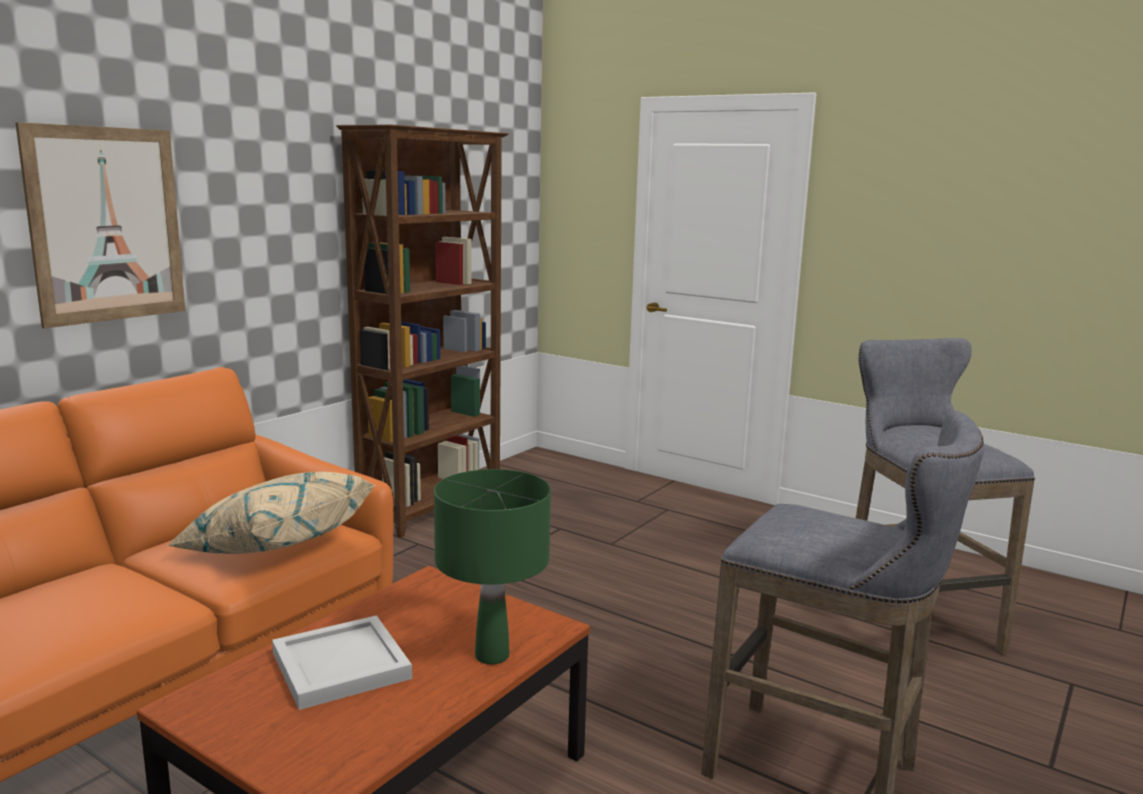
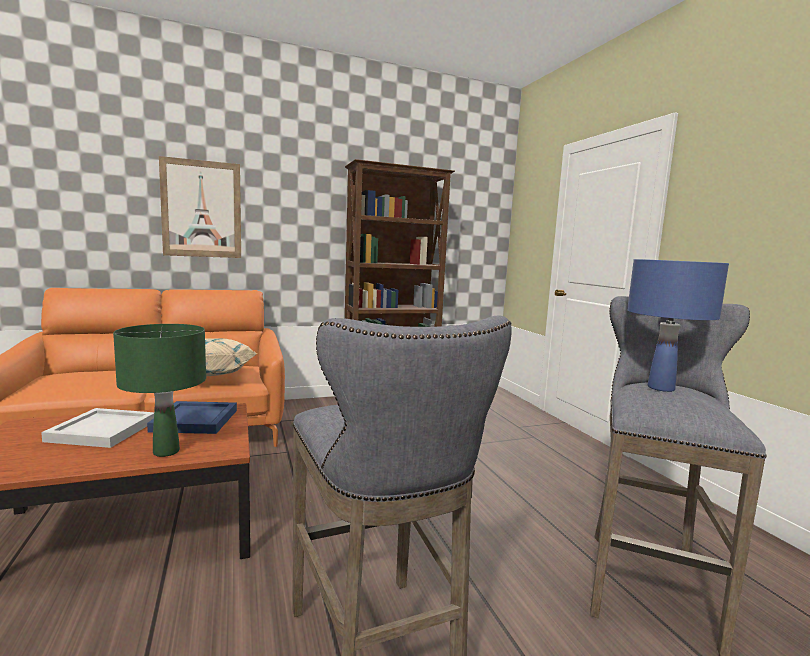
camera: 35 degrees right, 5 degrees down
none -> blue tray [147,401,237,434]
none -> blue table lamp [627,259,729,392]

